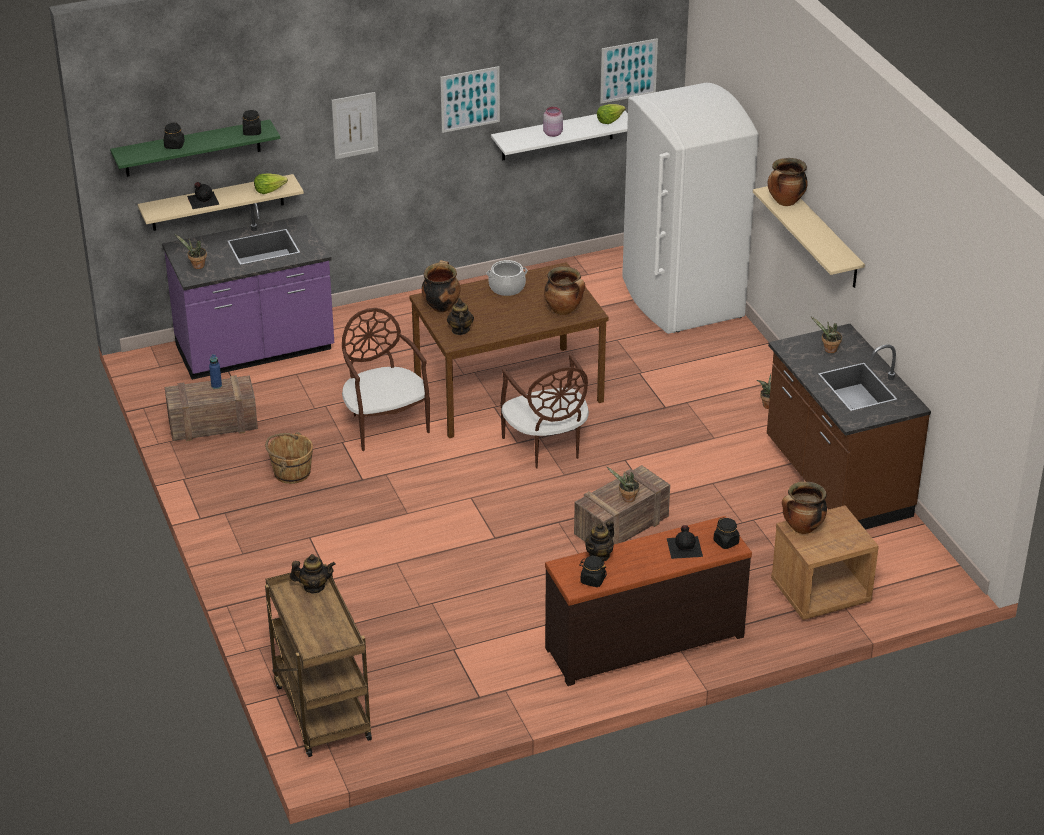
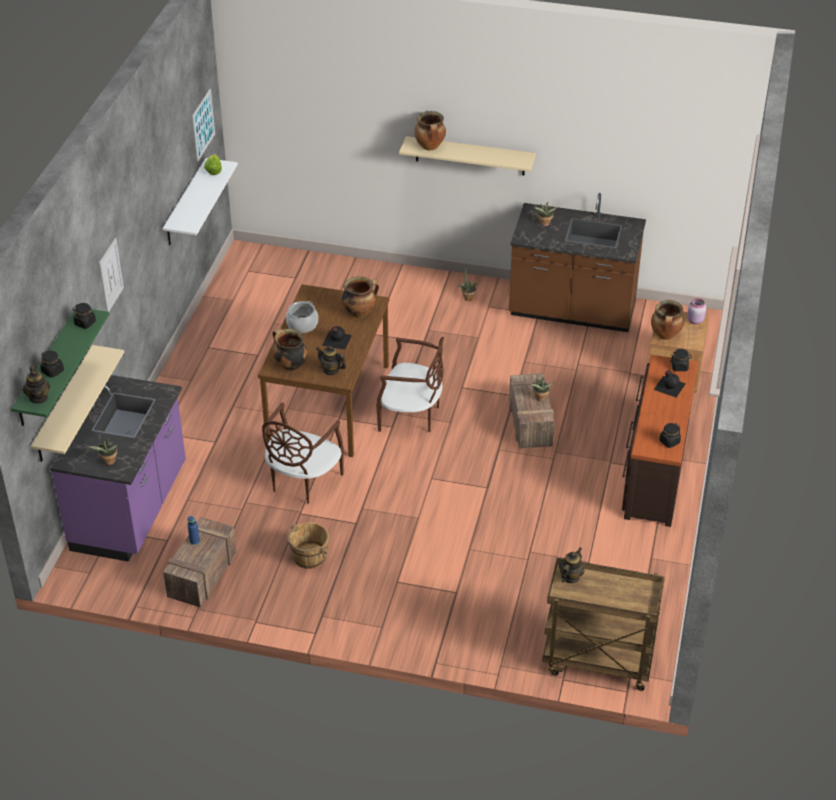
camera: 55 degrees left, 5 degrees up
black bottle [187,182,220,209] -> black bottle moved to [322,326,352,350]
lettuce [254,173,288,194] -> none
brown chair [342,308,430,451] -> brown chair turned 75 degrees counterclockwise [262,402,344,504]
picture [440,66,500,133] -> none
pink jar [543,107,563,137] -> pink jar moved to [687,298,706,324]
teapot [585,520,614,562] -> teapot moved to [22,366,50,404]
white fridge [622,82,759,334] -> none

